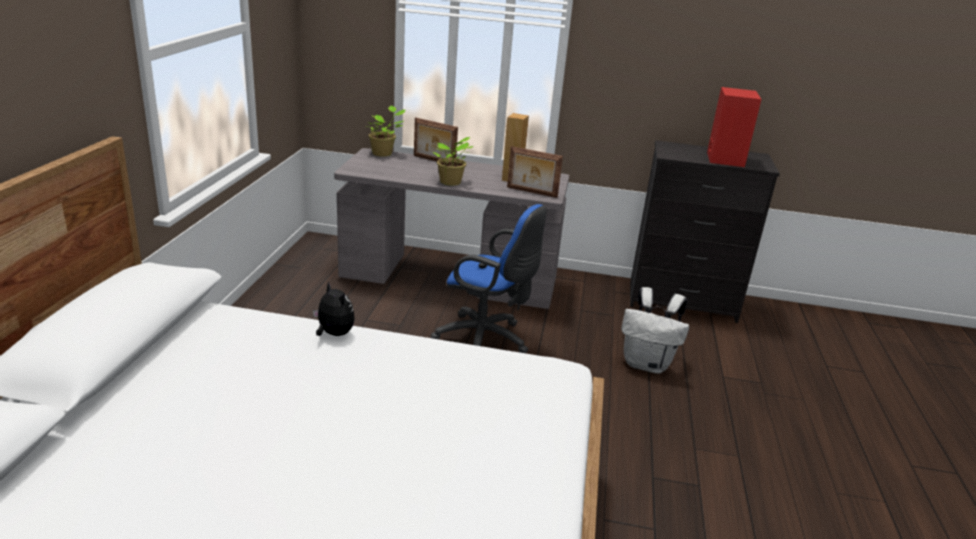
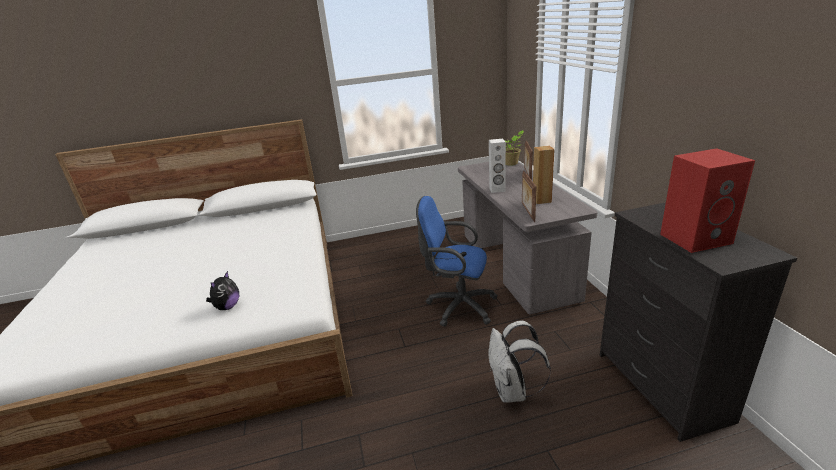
camera: 70 degrees right, 0 degrees up
plush toy [313,281,355,336] -> plush toy moved to [206,271,239,310]
blue office chair [431,204,546,353] -> blue office chair turned 105 degrees clockwise [416,196,498,327]
potted plant [433,137,474,186] -> white speaker [489,139,506,193]

